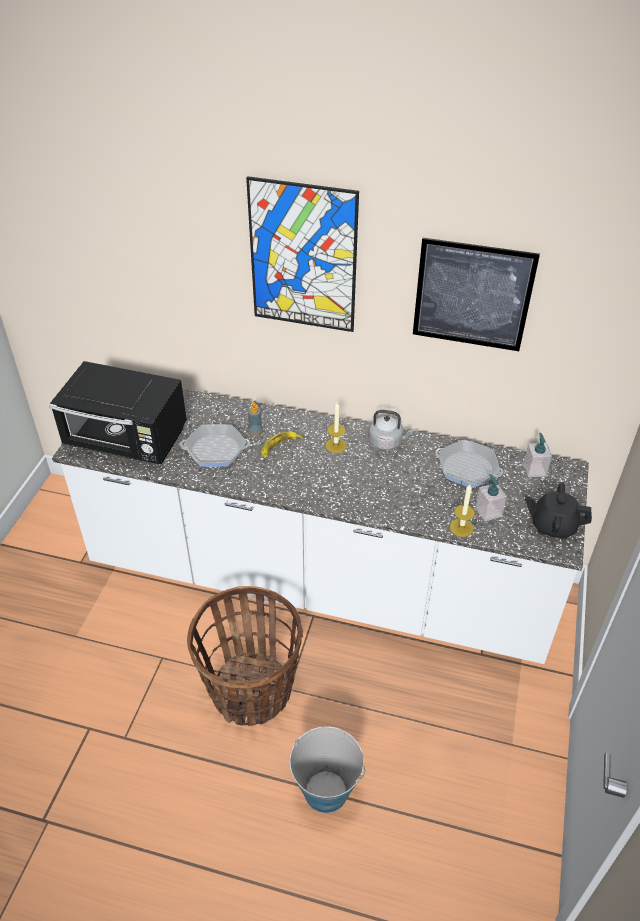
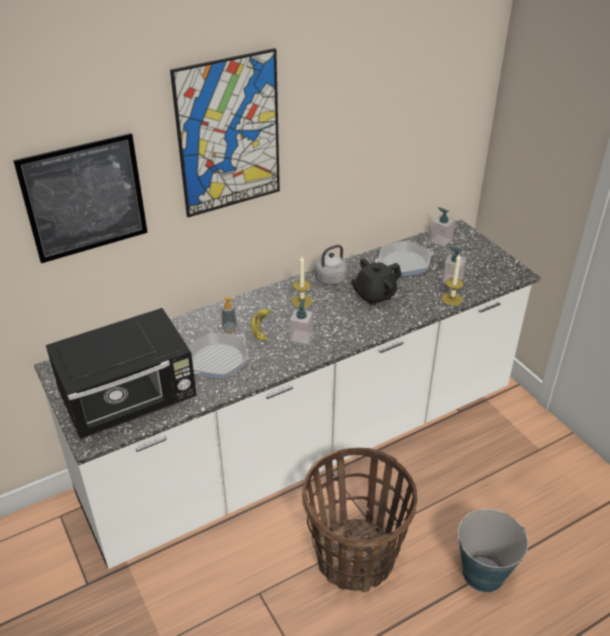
camera: 45 degrees left, 5 degrees down
picture [413,238,540,351] -> picture moved to [13,133,148,263]
black teapot [525,482,592,540] -> black teapot moved to [351,258,401,305]
none -> soap dispenser [290,299,313,345]

